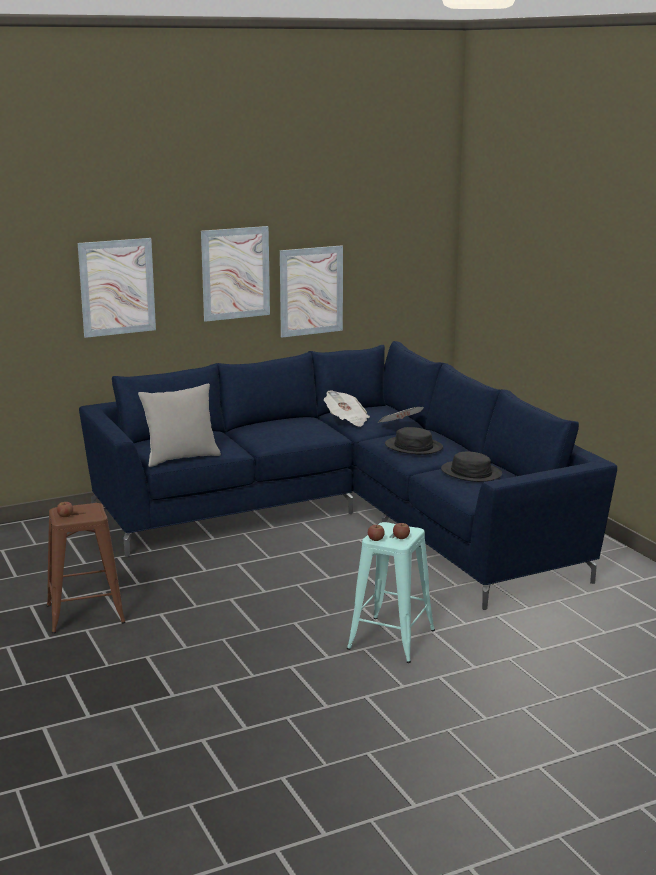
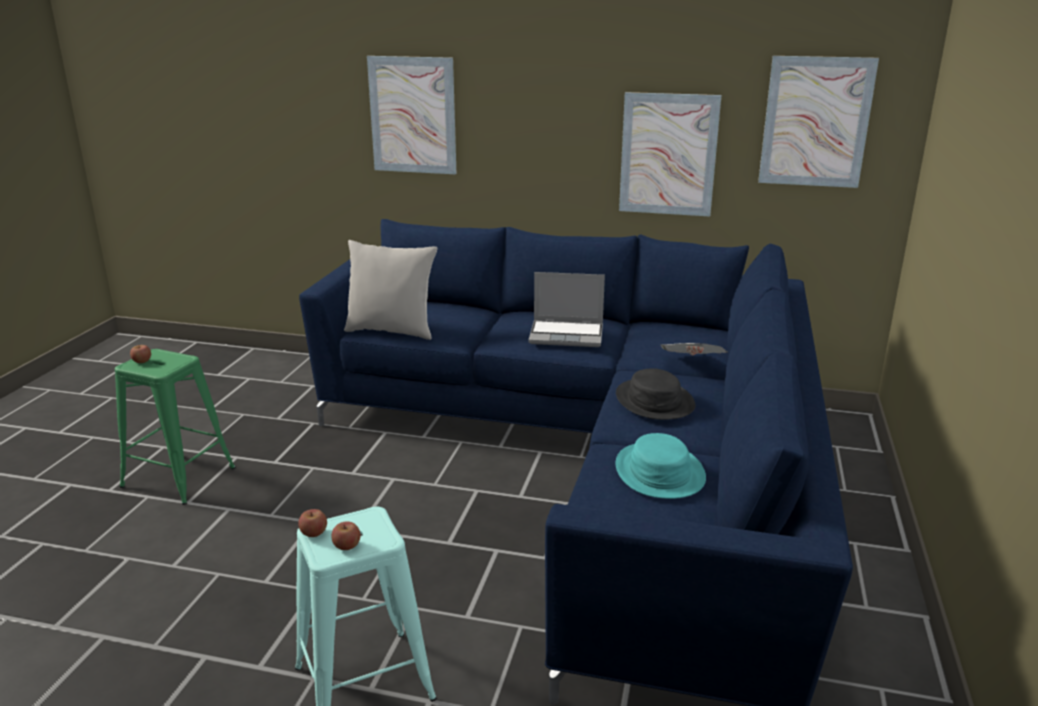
camera: 40 degrees right, 5 degrees up
brown stool [47,503,126,634] -> green stool [115,349,236,505]
picture [201,226,270,322] -> picture moved to [758,56,879,188]
newspaper [324,390,370,427] -> none
black hat [441,451,502,482] -> turquoise hat [616,433,706,499]
none -> laptop [528,272,605,347]

